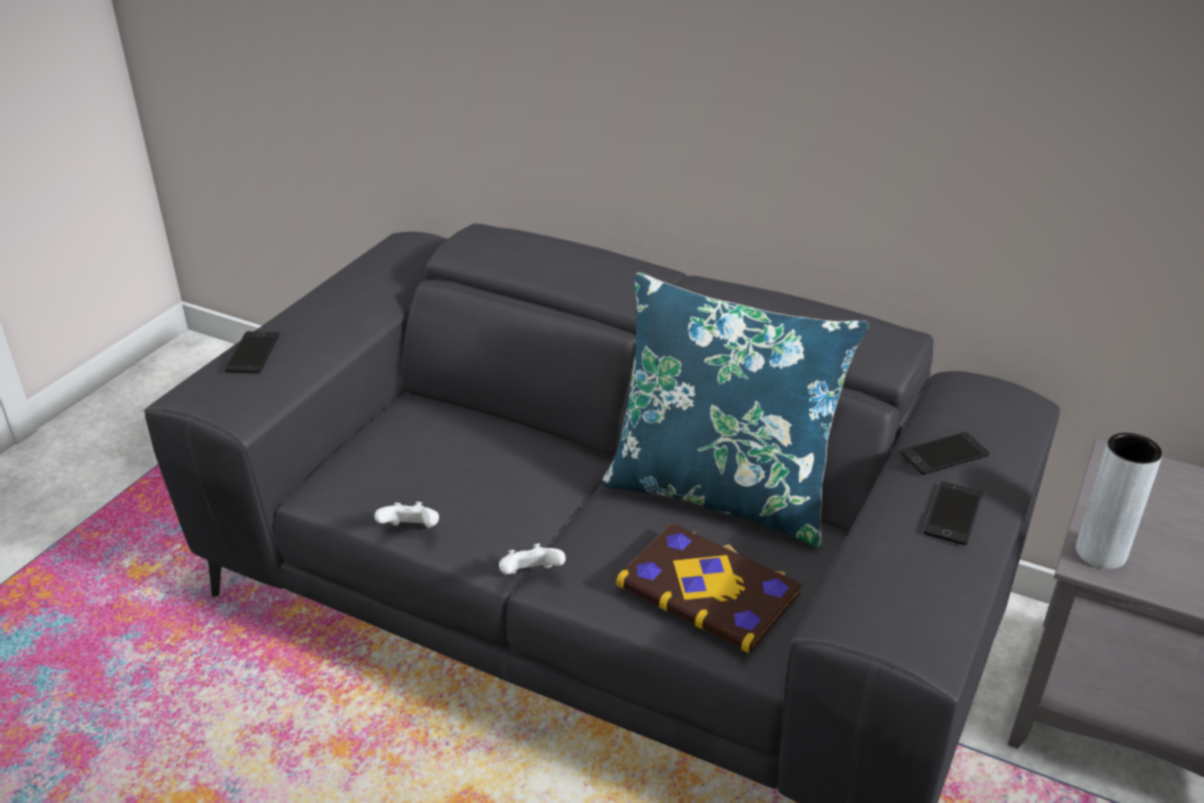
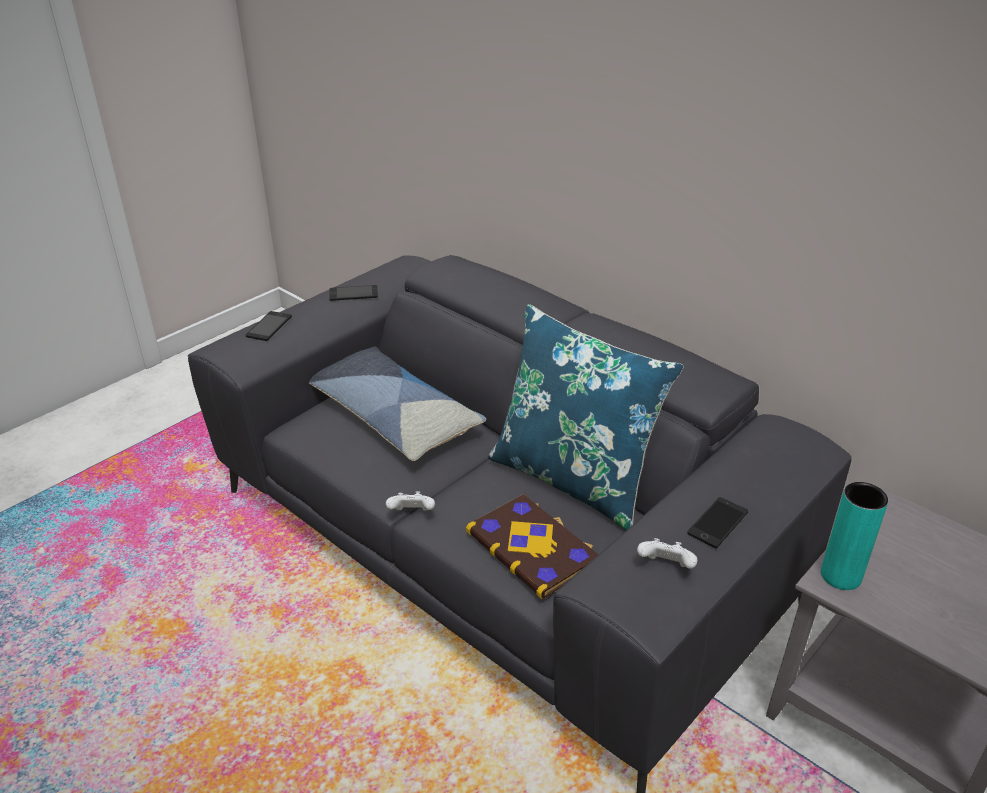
camera: 15 degrees right, 0 degrees up
white game controller [374,502,439,528] -> white game controller moved to [637,538,697,569]
phone [900,432,989,475] -> phone moved to [329,285,378,301]
grey vase [1076,433,1163,569] -> turquoise vase [821,482,888,590]
none -> pillow [309,347,487,461]

